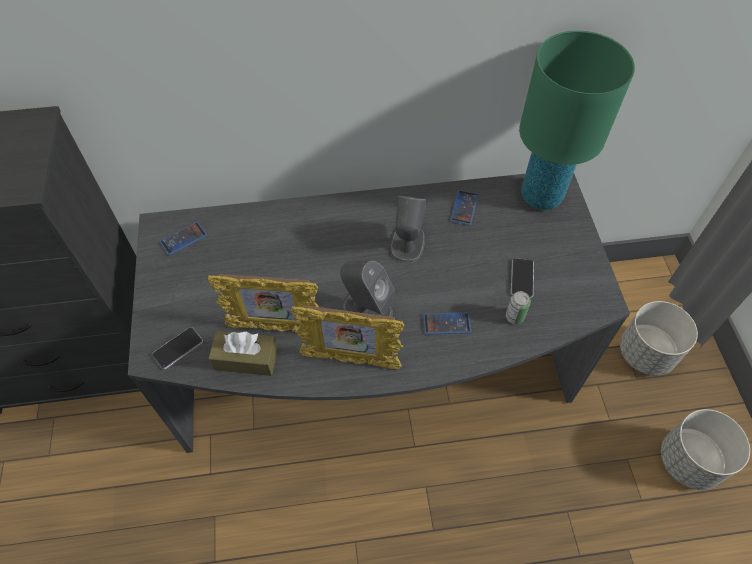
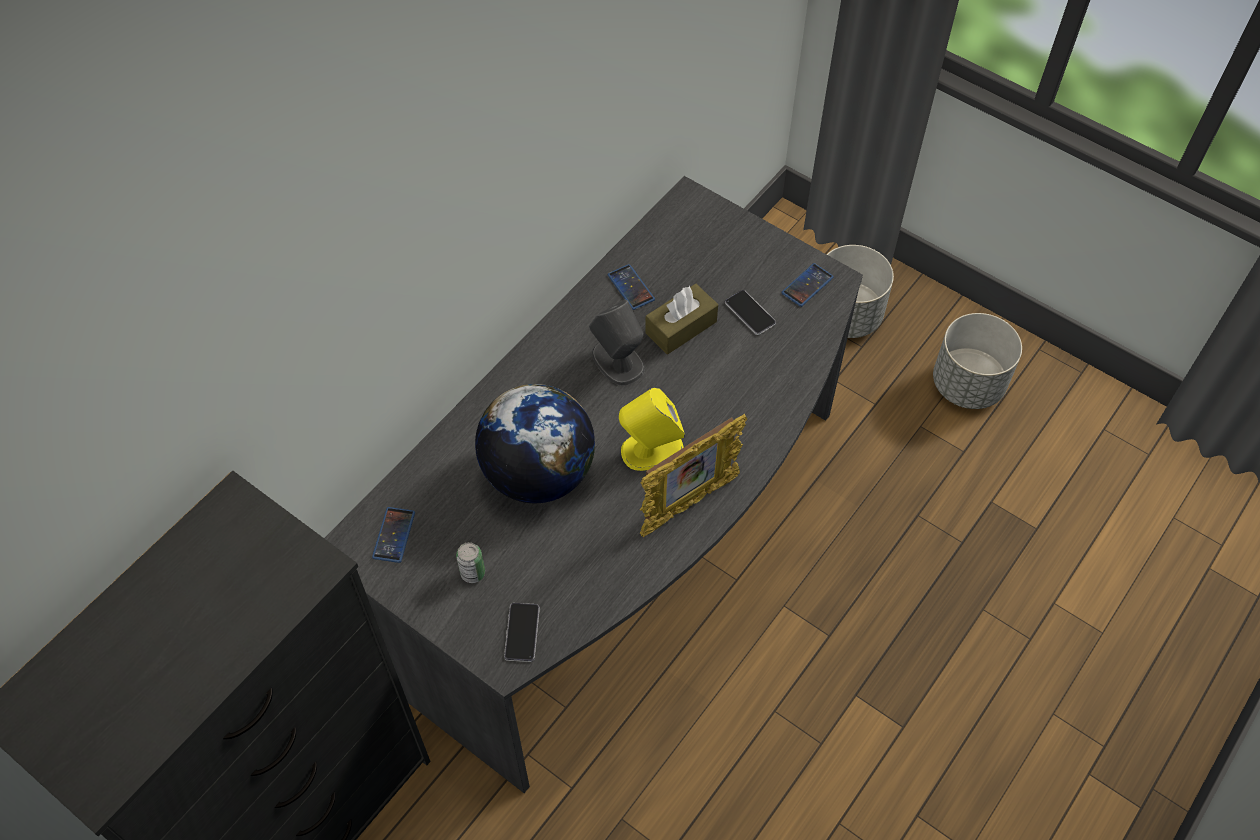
camera: 45 degrees left, 0 degrees up
picture frame [207,274,319,332] -> none
brown tissue box [208,331,278,376] -> brown tissue box moved to [645,284,718,354]
grey speaker [340,261,394,317] -> yellow speaker [619,388,685,471]
phone [423,312,471,335] -> phone moved to [781,263,834,307]
can [506,291,531,324] -> can moved to [456,542,485,583]
green table lamp [519,31,635,210] -> none
none -> globe [475,384,595,503]

